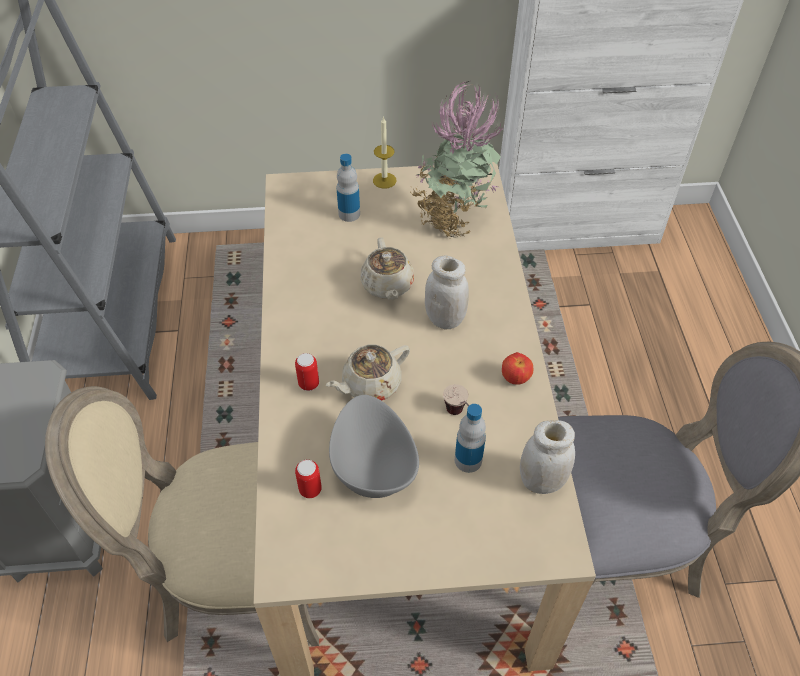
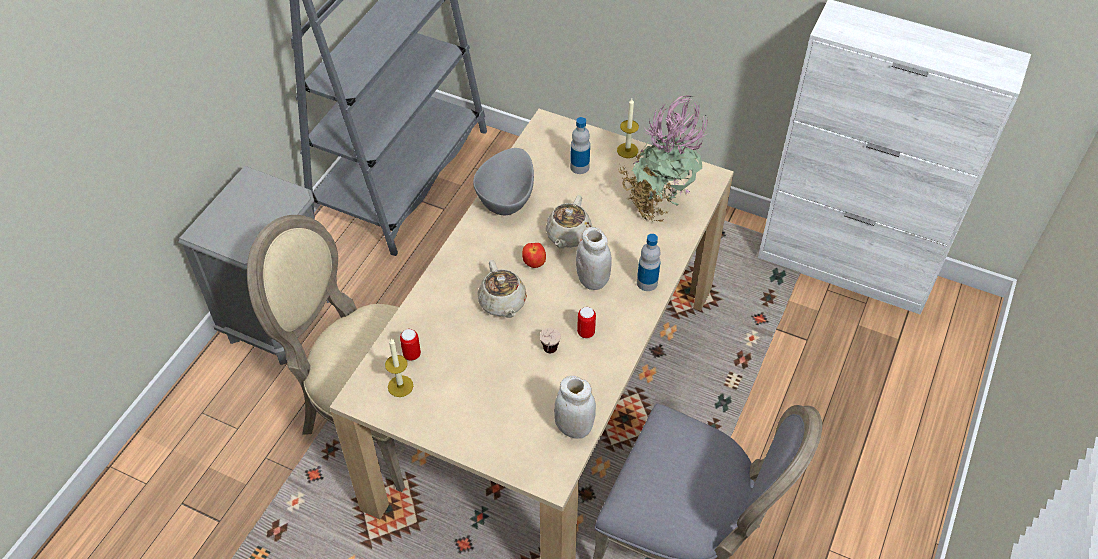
camera: 30 degrees right, 0 degrees up
can [295,353,319,391] -> can moved to [577,307,596,339]
beige teapot [326,345,410,401] -> beige teapot turned 105 degrees counterclockwise [478,260,527,318]
grey bowl [329,395,419,498] -> grey bowl moved to [473,148,534,215]
bottle [455,404,486,473] -> bottle moved to [637,234,661,291]
apple [502,352,533,385] -> apple moved to [522,243,546,268]
none -> candle [385,338,413,397]

